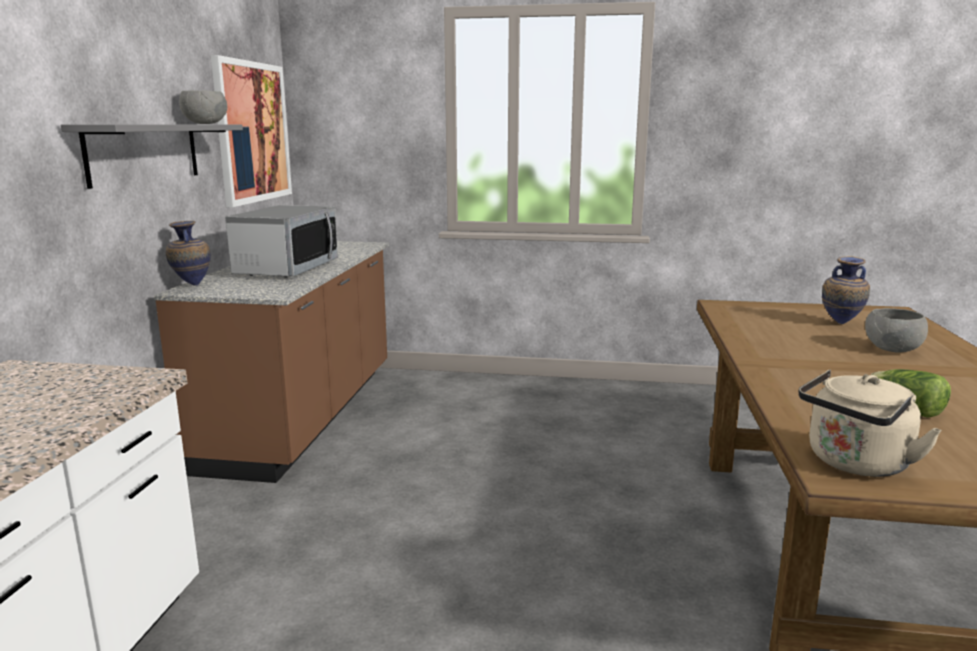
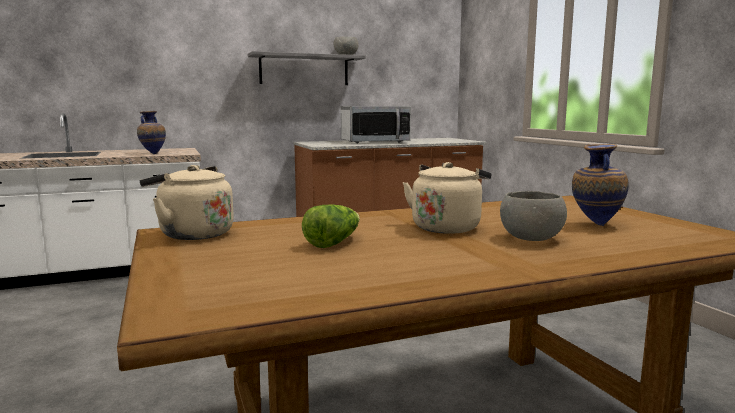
camera: 60 degrees right, 5 degrees down
vase [166,221,211,286] -> vase moved to [137,111,166,154]
picture [211,55,292,207] -> none
none -> beige kettle [403,162,491,234]

